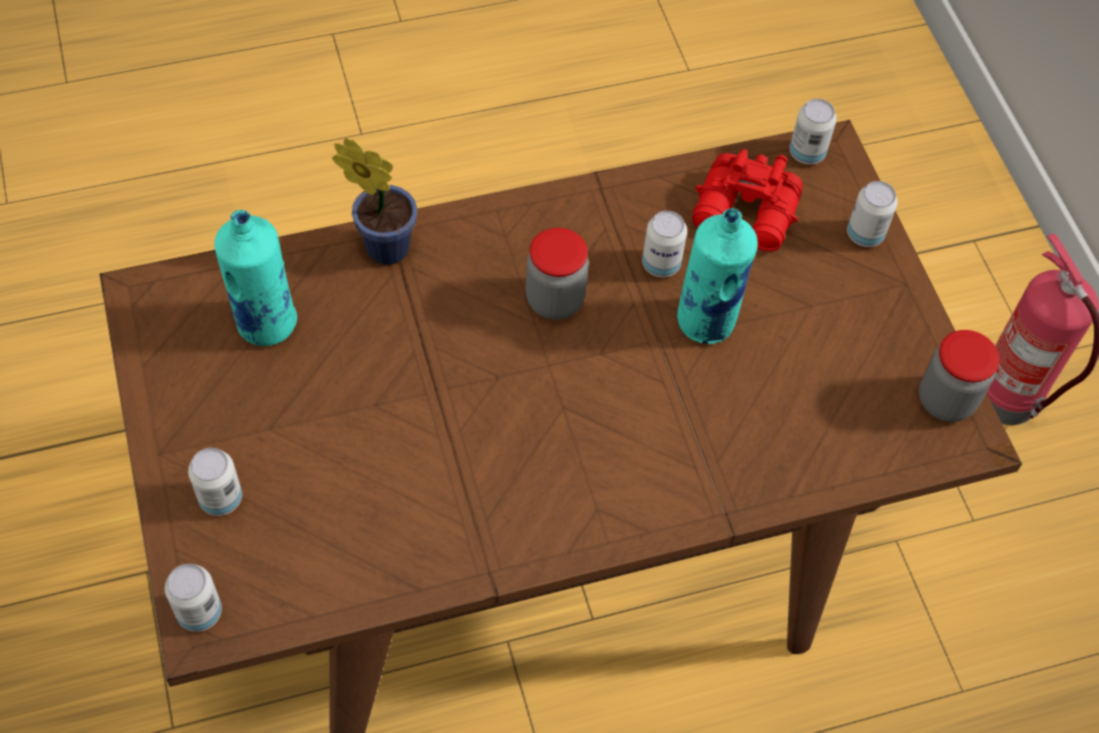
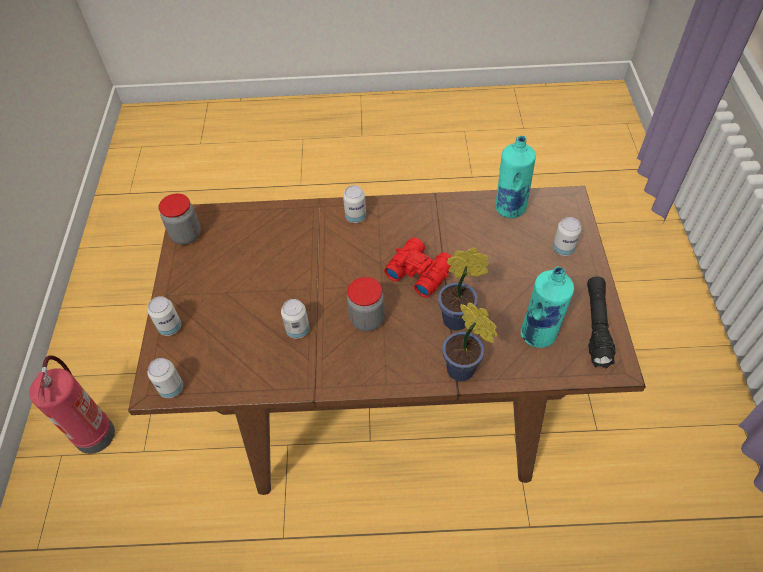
camera: 160 degrees left, 5 degrees down
can [165,564,222,632] -> can moved to [343,185,366,223]
turquoise bottle [677,208,758,344] -> turquoise bottle moved to [496,136,536,218]
red binoculars [692,149,803,252] -> red binoculars moved to [384,237,452,298]
none -> potted plant [438,248,489,331]
none -> black flashlight [587,277,616,368]

